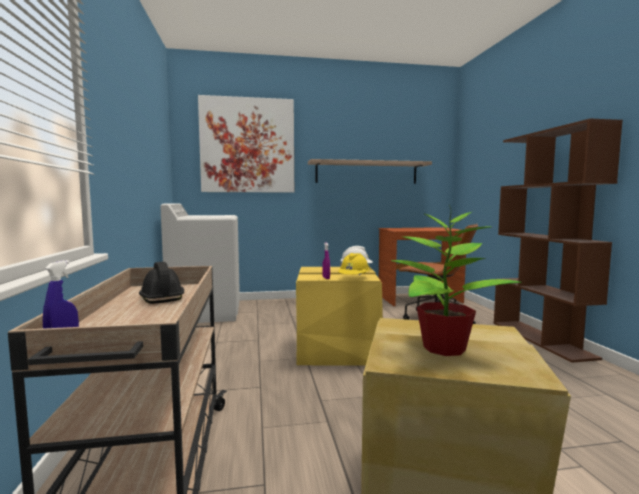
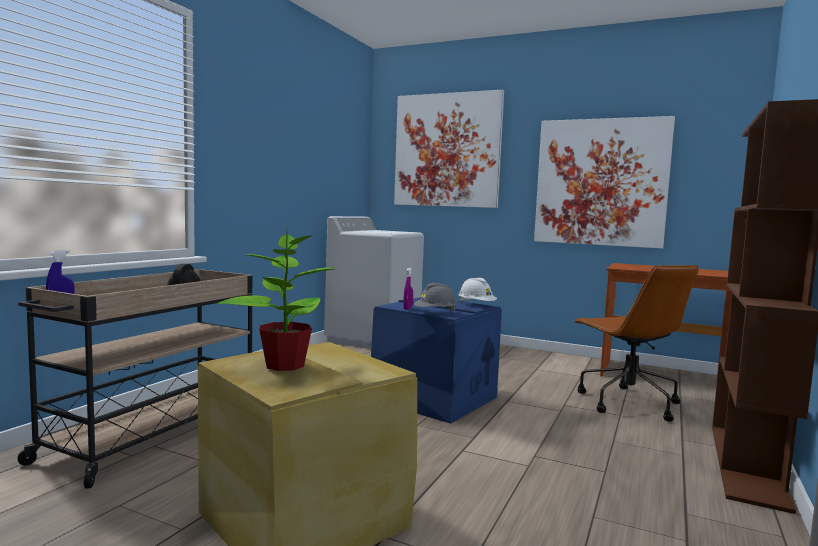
camera: 35 degrees right, 0 degrees up
yellow storage box [296,267,383,365] -> blue storage box [371,297,502,424]
shelf [308,159,432,184] -> picture [534,116,675,249]
yellow hard hat [338,253,369,275] -> grey hard hat [414,283,457,312]

